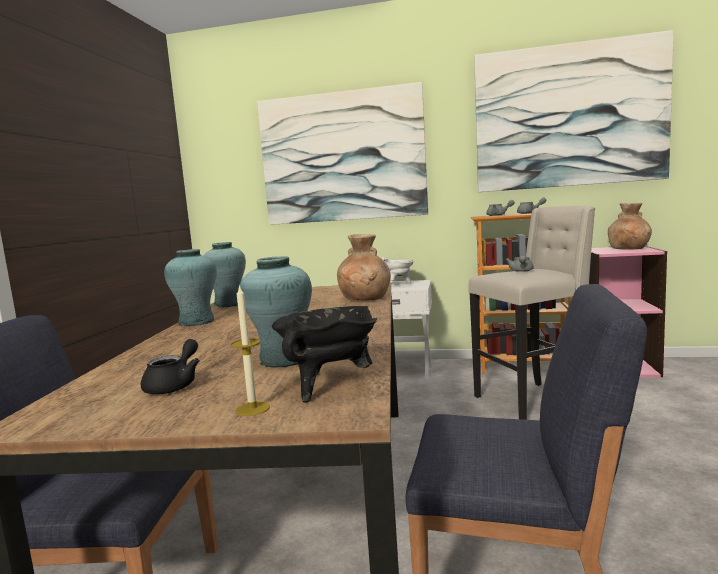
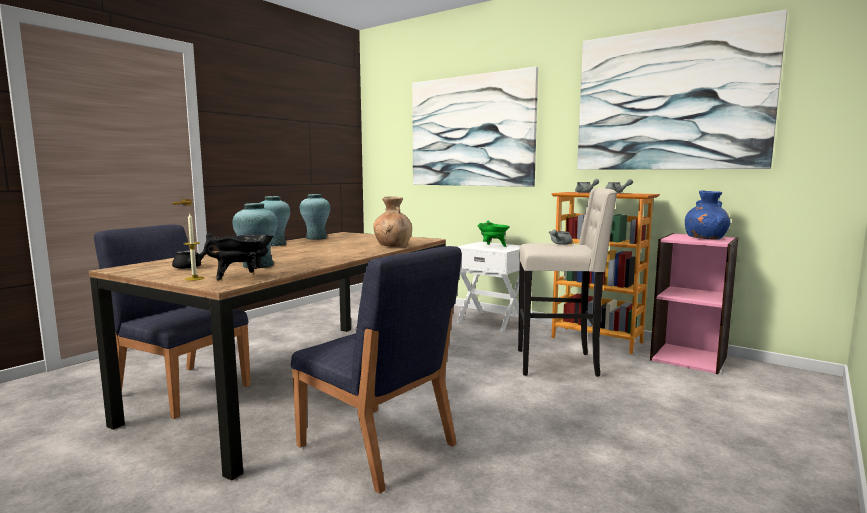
camera: 25 degrees right, 0 degrees up
white cooking pot [382,257,414,284] -> green cooking pot [478,220,510,247]
brown vase [608,203,652,250] -> blue vase [685,190,731,240]

